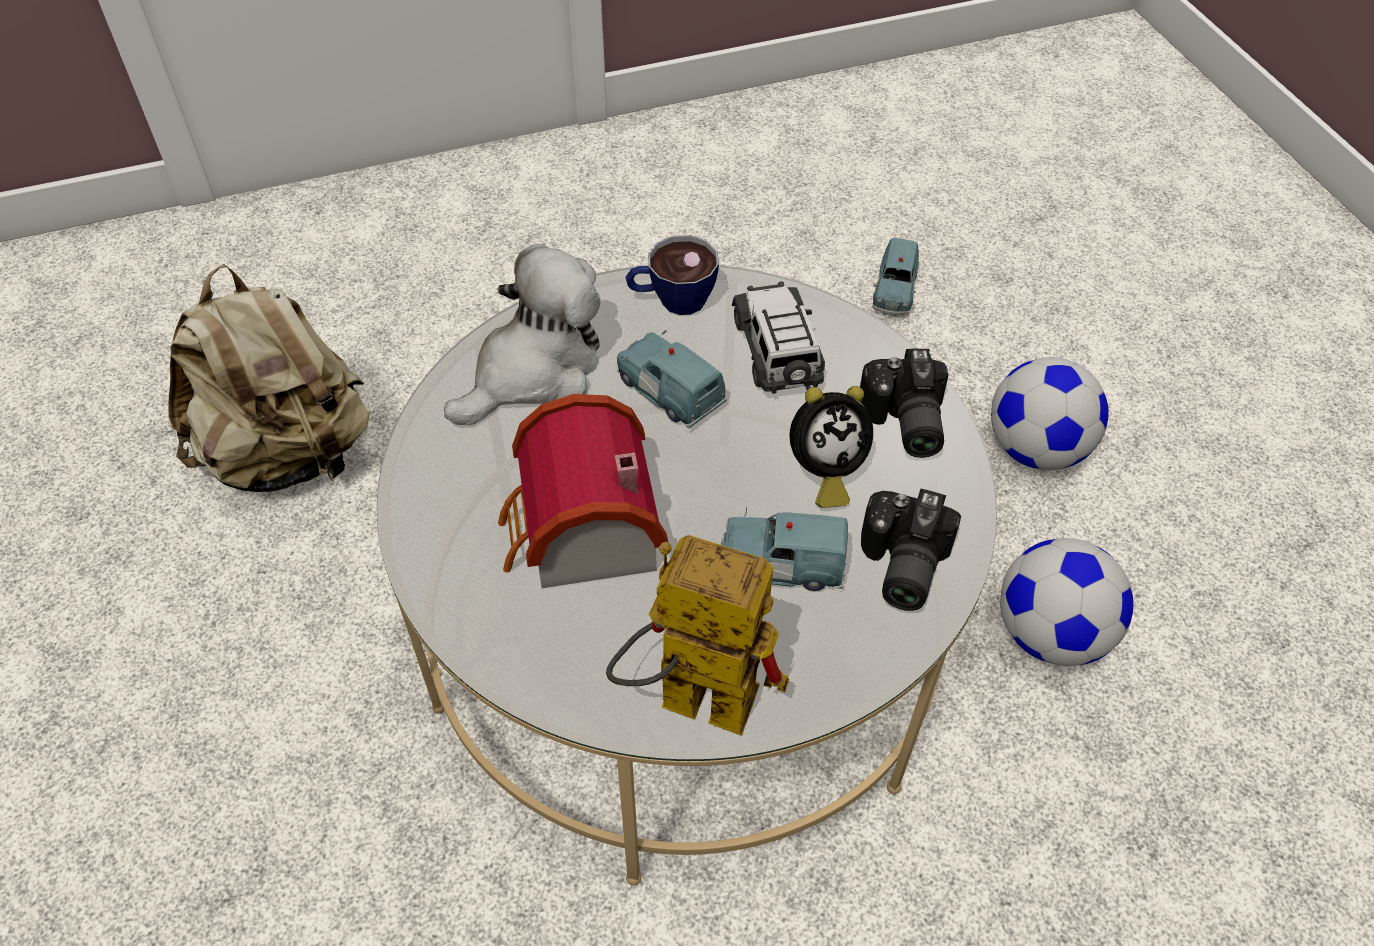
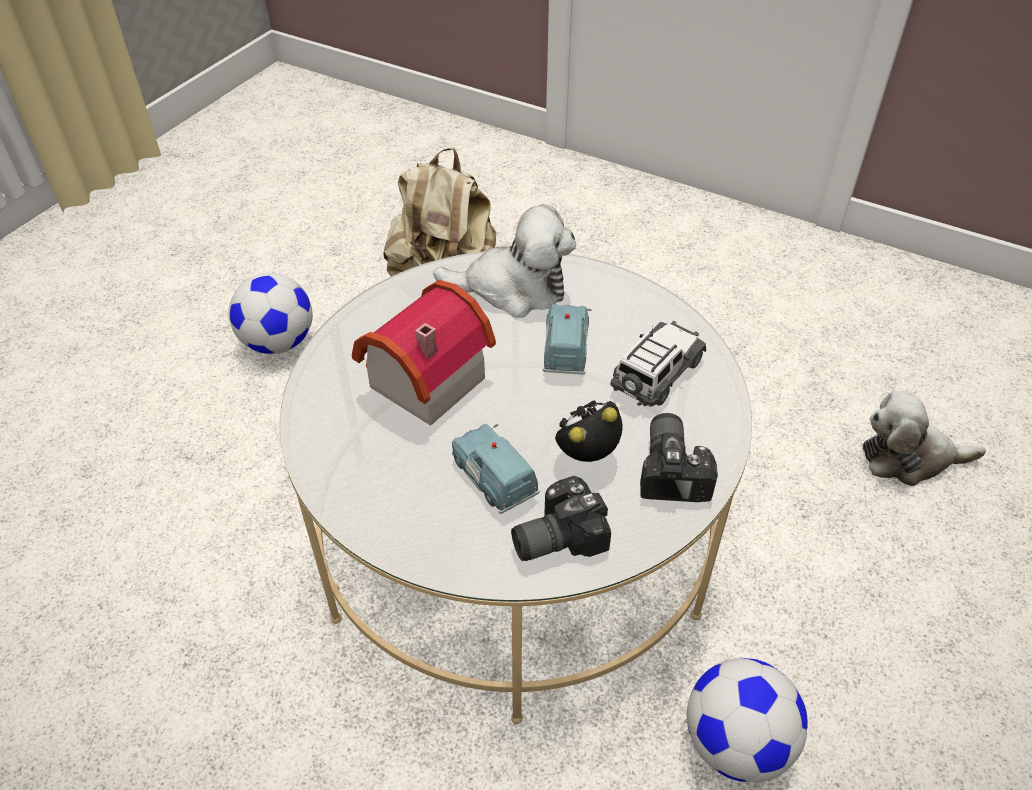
camera: 50 degrees right, 5 degrees down
toy robot [606,535,789,736] -> none
cup [626,235,719,315] -> none
alarm clock [790,386,873,508] -> alarm clock turned 120 degrees clockwise [555,400,622,462]
camera [860,349,948,458] -> camera turned 135 degrees clockwise [640,413,718,502]
blue toy car [872,238,919,317] -> plush toy [863,391,986,486]
football [991,357,1109,470] -> football moved to [228,273,313,354]

